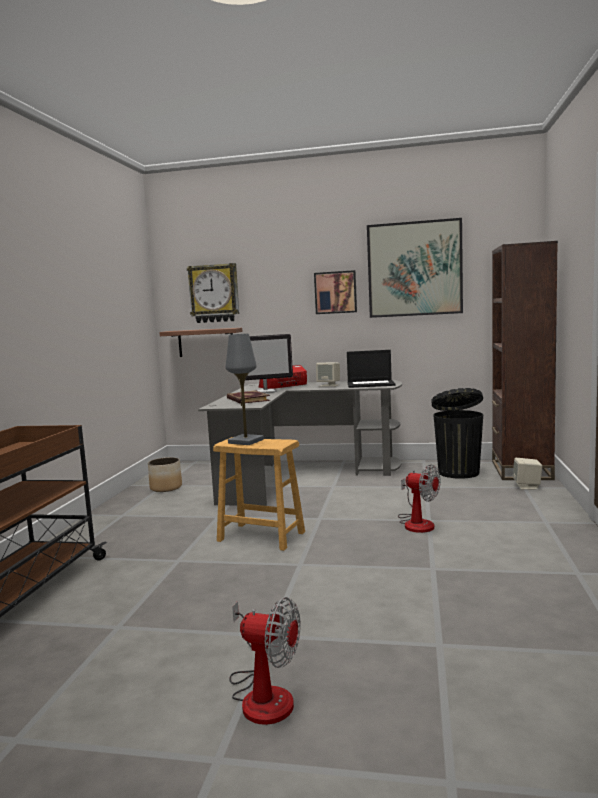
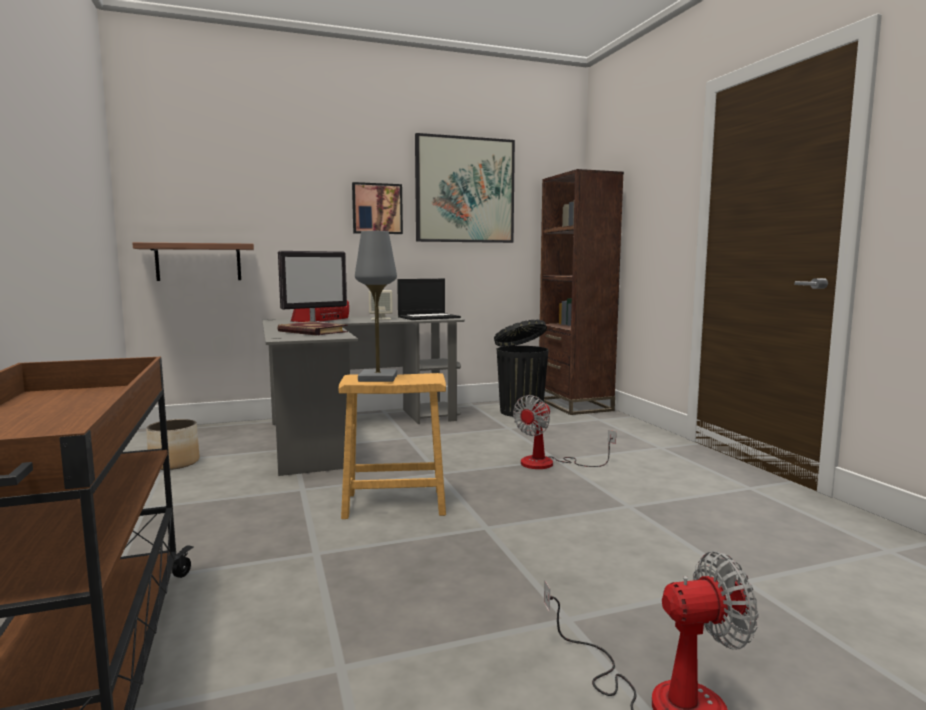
camera: 30 degrees left, 0 degrees up
wall clock [187,263,239,323] -> none
fan [398,465,441,533] -> fan turned 120 degrees clockwise [513,395,616,469]
beige speaker [513,458,542,490] -> none

